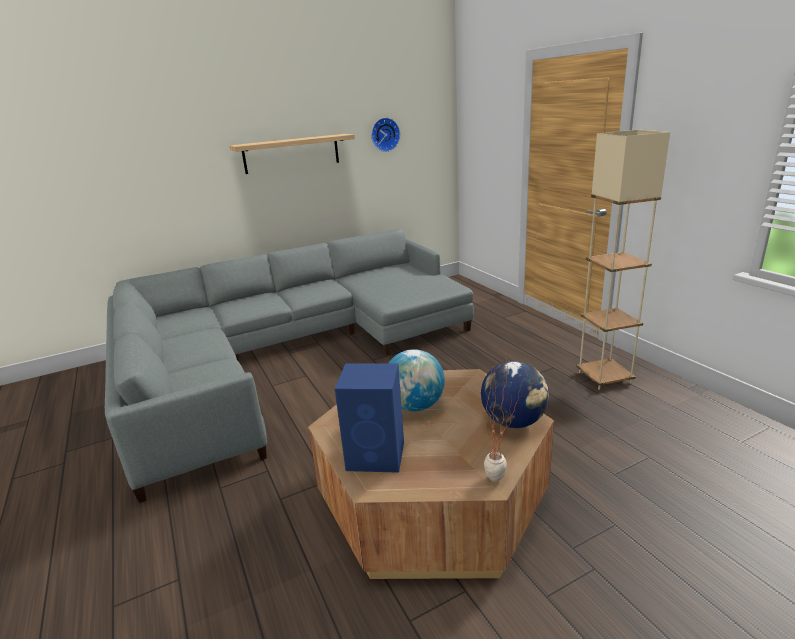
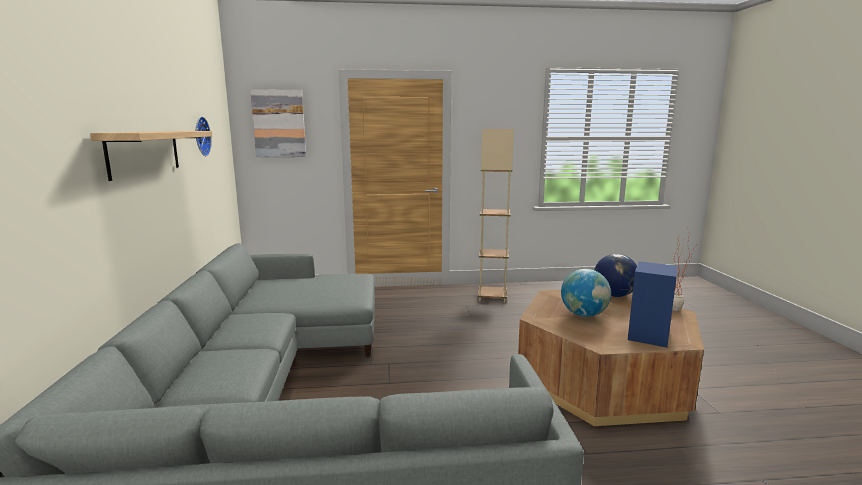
camera: 70 degrees left, 10 degrees down
none -> picture [250,89,306,157]

